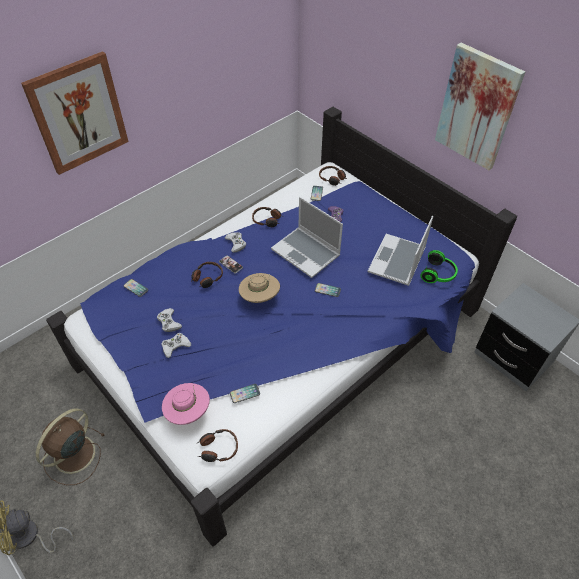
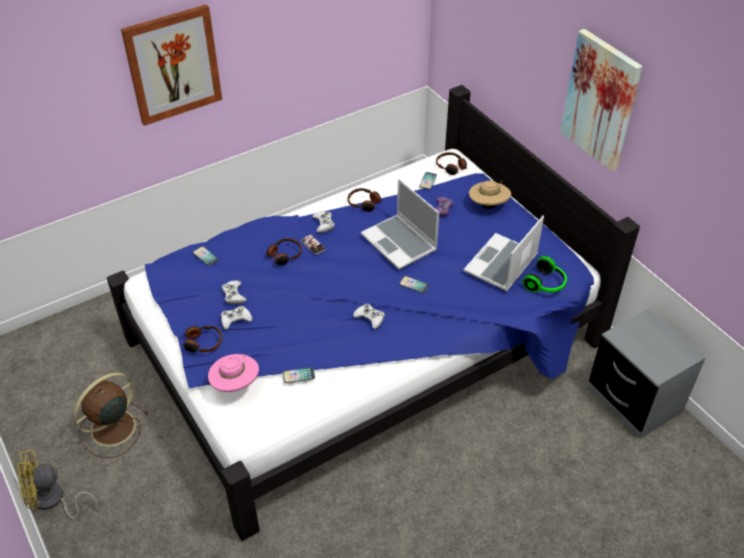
camera: 10 degrees right, 5 degrees down
headphones [196,429,238,462] -> headphones moved to [180,326,222,352]
beige hat [239,273,280,303] -> beige hat moved to [469,180,511,209]
none -> white game controller [353,304,385,329]

